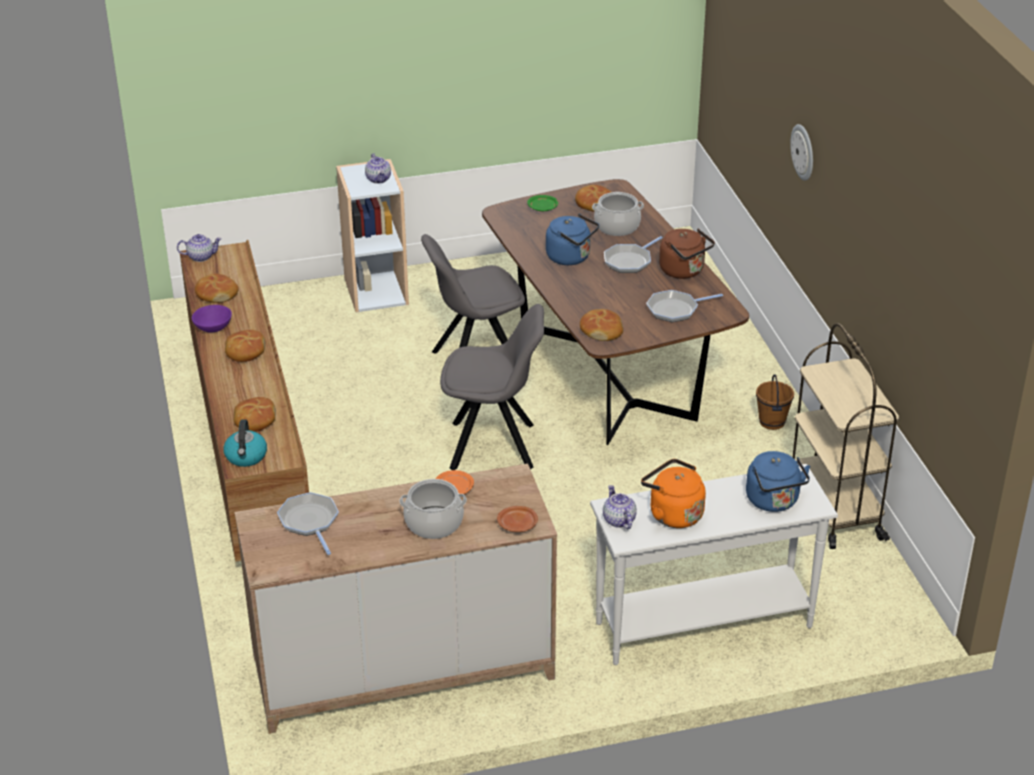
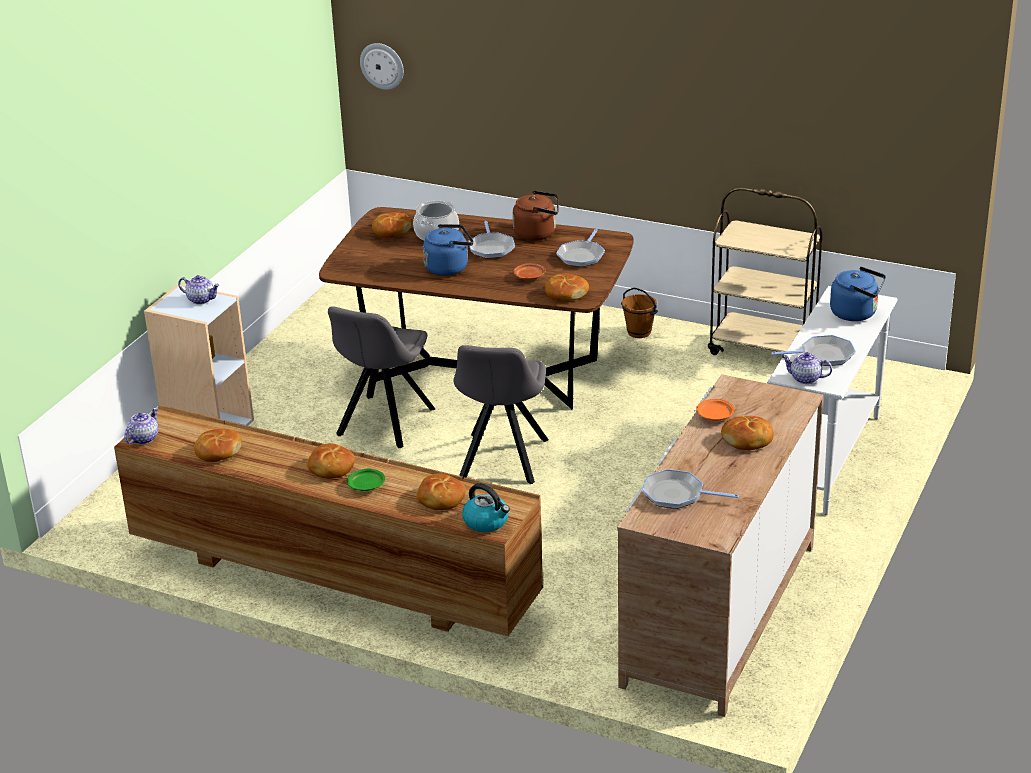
camera: 50 degrees left, 5 degrees down
purple bowl [192,305,232,333] -> none
cooking pot [399,479,467,539] -> bread [721,416,774,450]
grey chair [440,304,544,470] -> grey chair turned 150 degrees clockwise [454,345,549,484]
brown plate [497,506,538,532] -> brown plate moved to [513,263,546,280]
green plate [527,195,558,211] -> green plate moved to [347,468,385,491]
orange kettle [641,459,706,528] -> frying pan [771,335,856,366]
wall clock [790,124,813,181] -> wall clock moved to [360,43,404,90]

